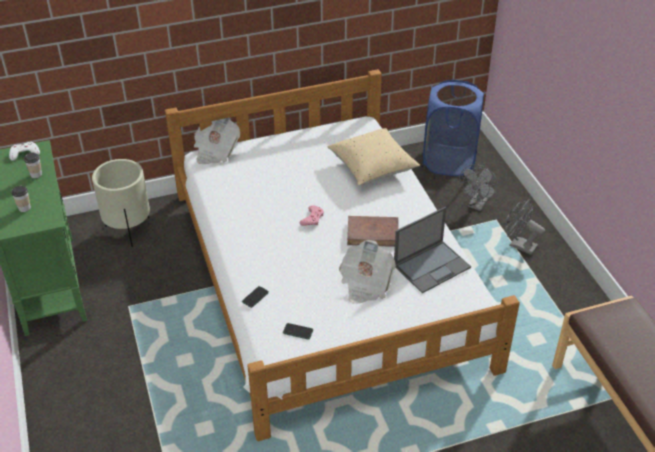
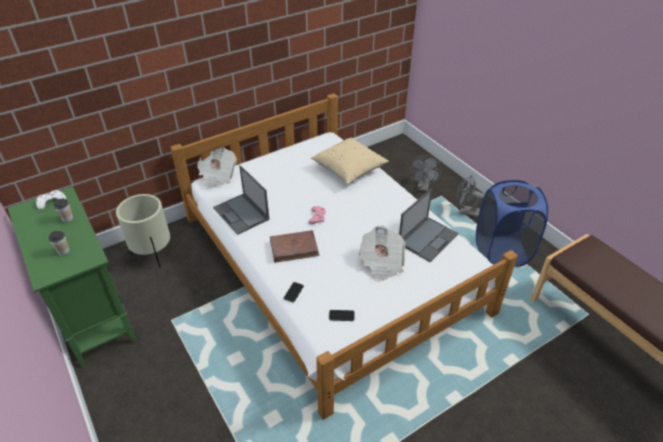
camera: 15 degrees left, 0 degrees up
brown book [347,216,398,247] -> brown book moved to [270,230,320,263]
blue laundry basket [423,79,484,176] -> blue laundry basket moved to [476,180,548,267]
none -> laptop [213,165,269,235]

